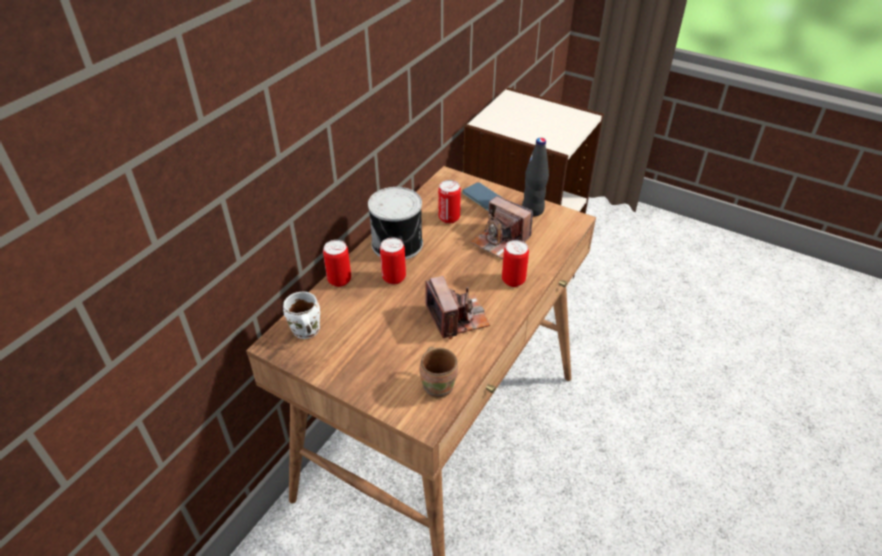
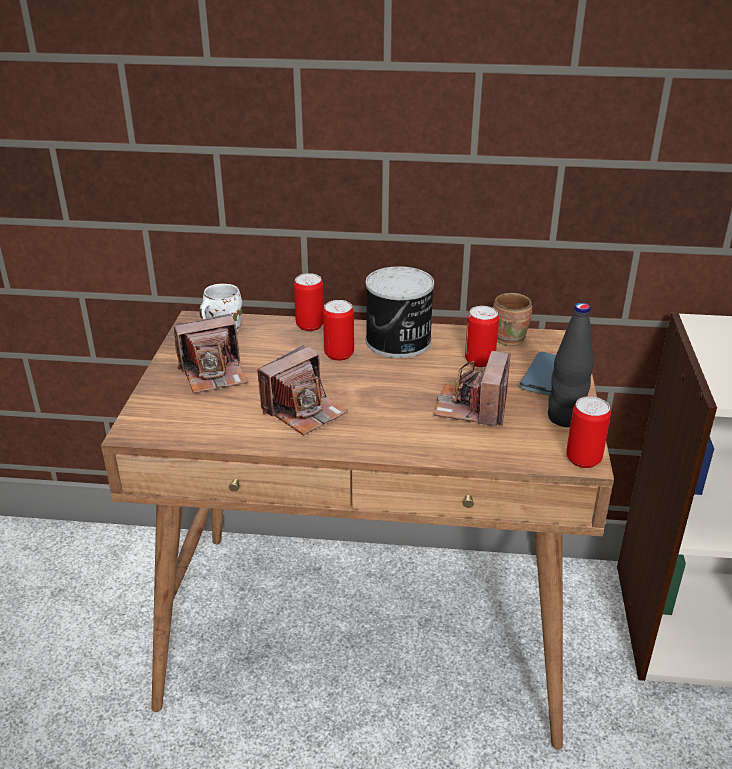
camera: 65 degrees right, 10 degrees down
brown mug [419,347,458,398] -> brown mug moved to [493,293,532,346]
can [502,240,529,287] -> can moved to [566,396,611,468]
none -> camera [174,314,248,394]

